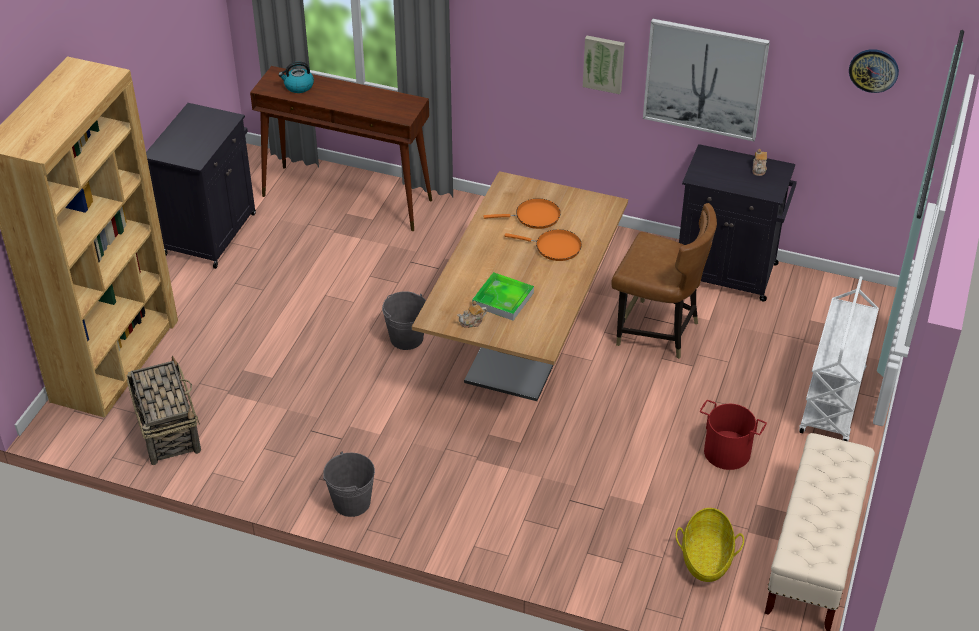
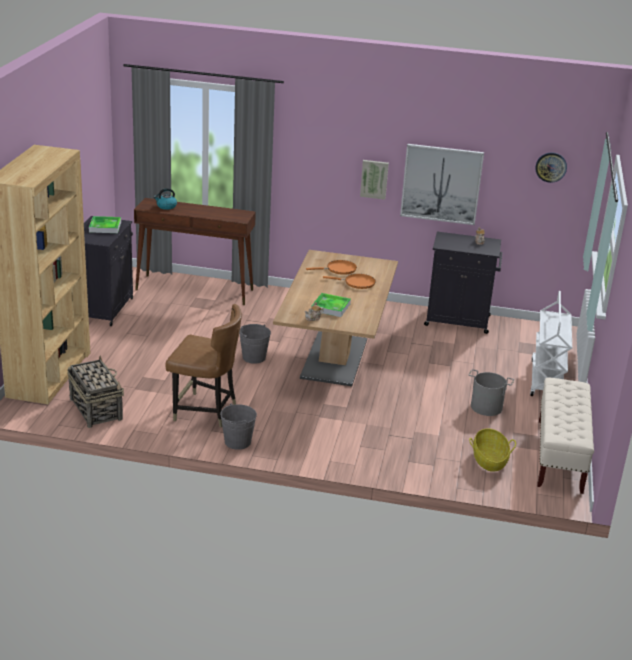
camera: 10 degrees left, 15 degrees down
brown chair [611,203,717,359] -> brown chair moved to [165,304,242,427]
red bucket [700,400,767,470] -> grey bucket [469,369,514,416]
none -> tray [89,216,121,233]

